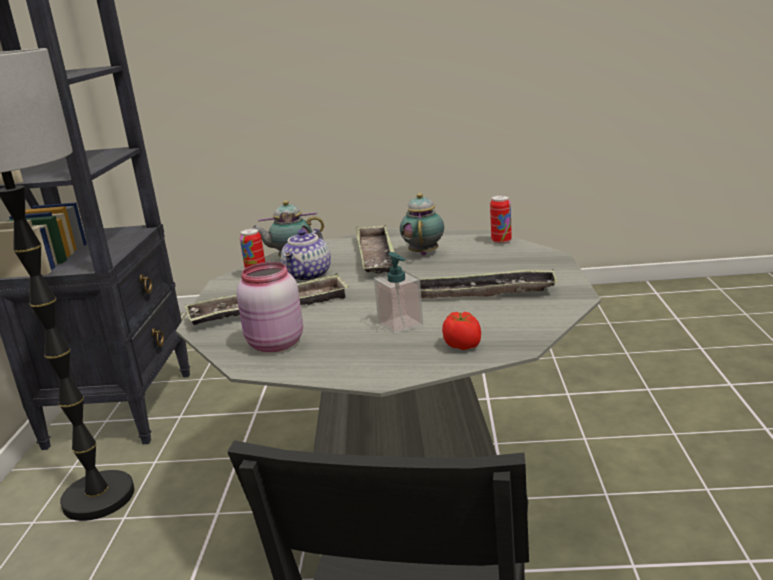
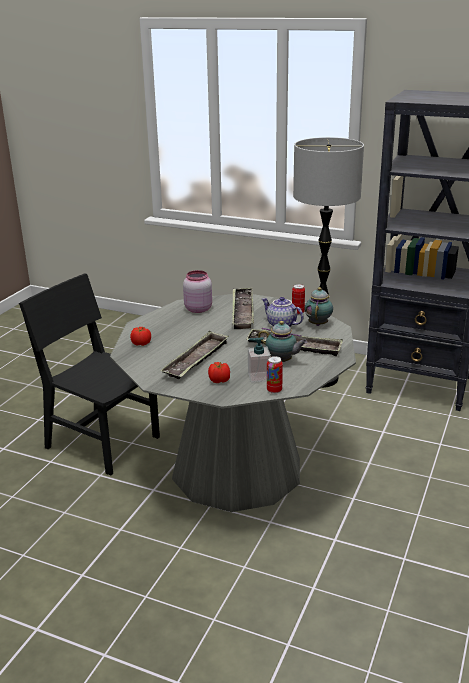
camera: 110 degrees right, 5 degrees up
soap dispenser [374,252,423,335] -> soap dispenser moved to [248,337,271,383]
none -> tomato [208,362,230,383]

